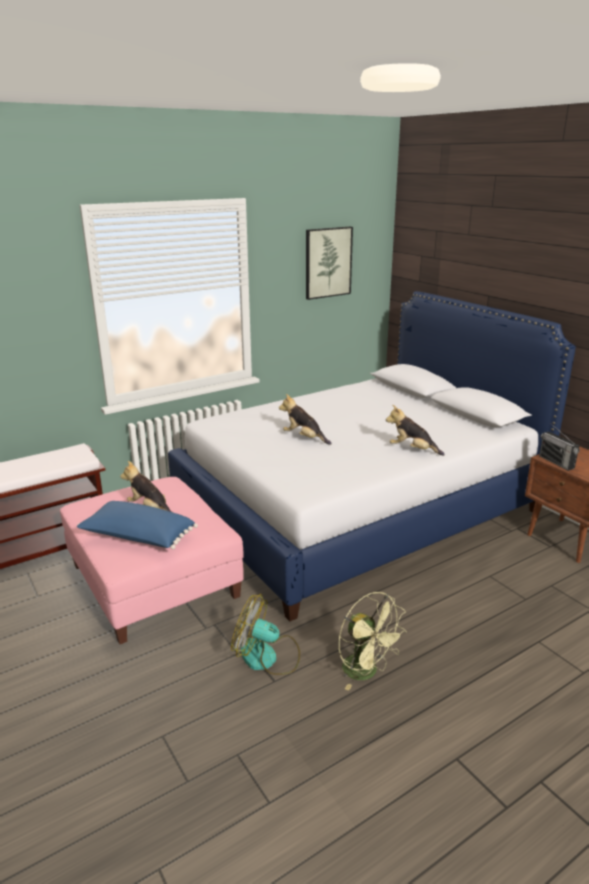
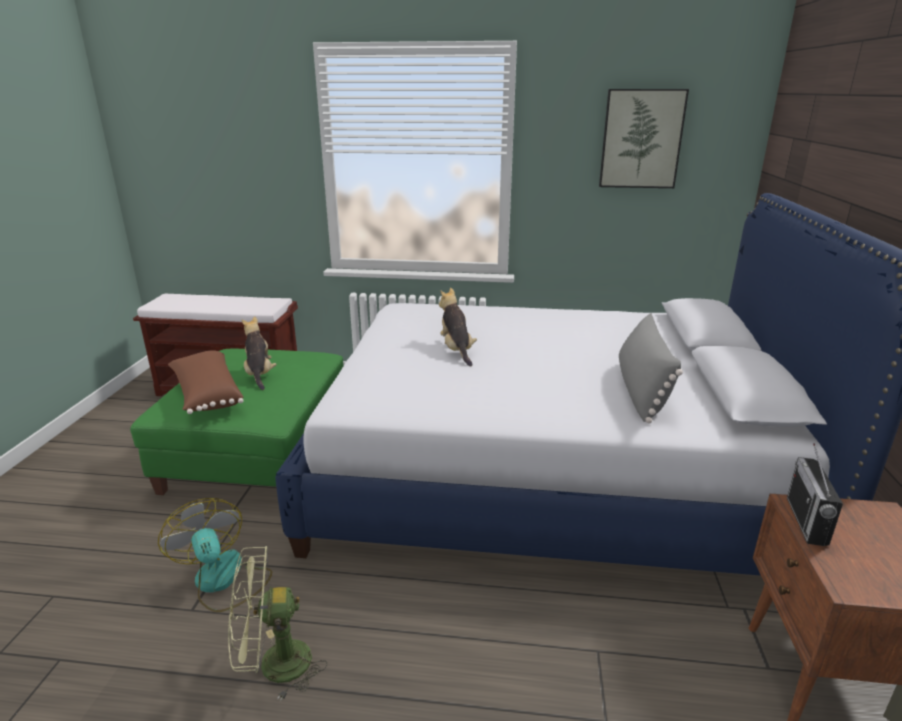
camera: 40 degrees right, 0 degrees up
pink ottoman [60,477,244,644] -> green ottoman [130,348,344,495]
blue pillow [77,501,198,549] -> brown pillow [168,350,244,414]
green fan [339,592,407,691] -> green fan turned 75 degrees clockwise [228,546,327,701]
plush toy [386,405,445,456] -> none
none -> grey pillow [619,313,683,423]

